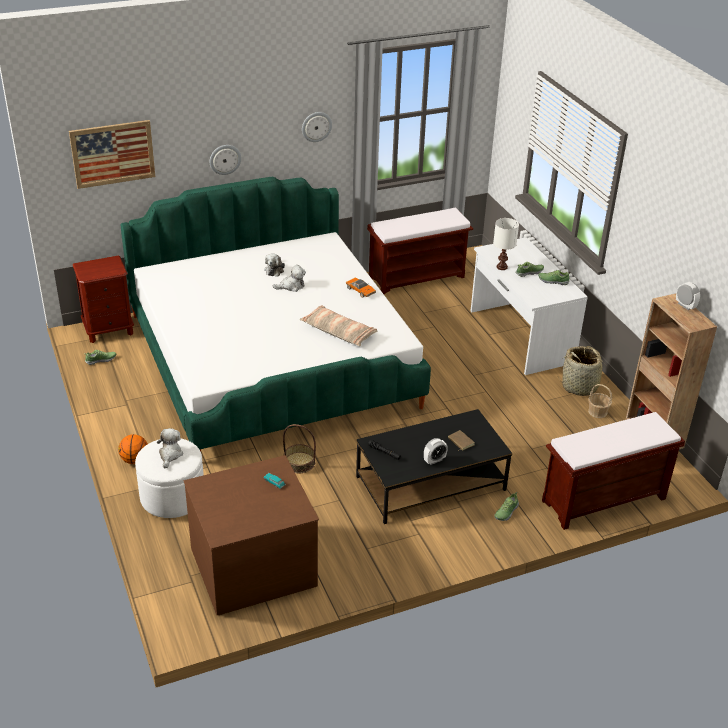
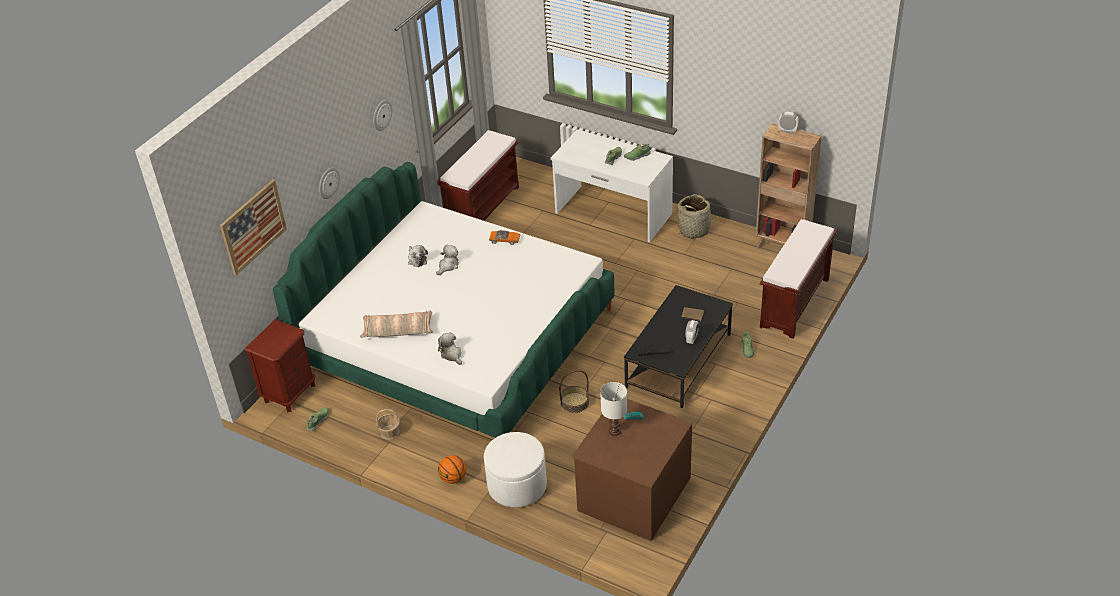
camera: 35 degrees left, 5 degrees up
plush toy [157,428,183,468] -> plush toy moved to [438,332,462,365]
pillow [300,305,377,346] -> pillow moved to [360,310,433,338]
white table lamp [493,218,519,270] -> white table lamp moved to [600,382,628,436]
basket [588,384,612,418] -> basket moved to [376,409,400,440]

